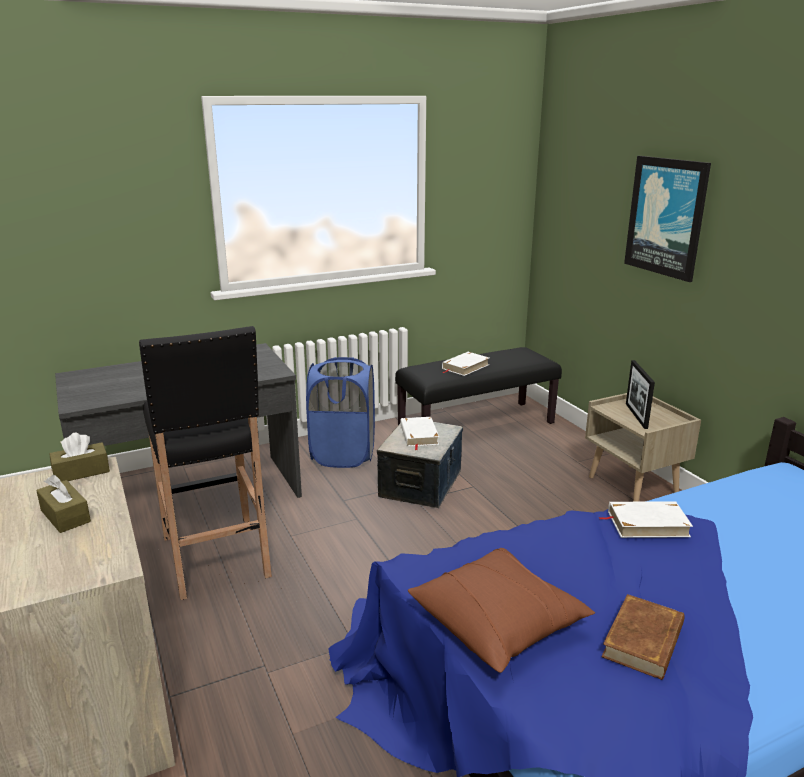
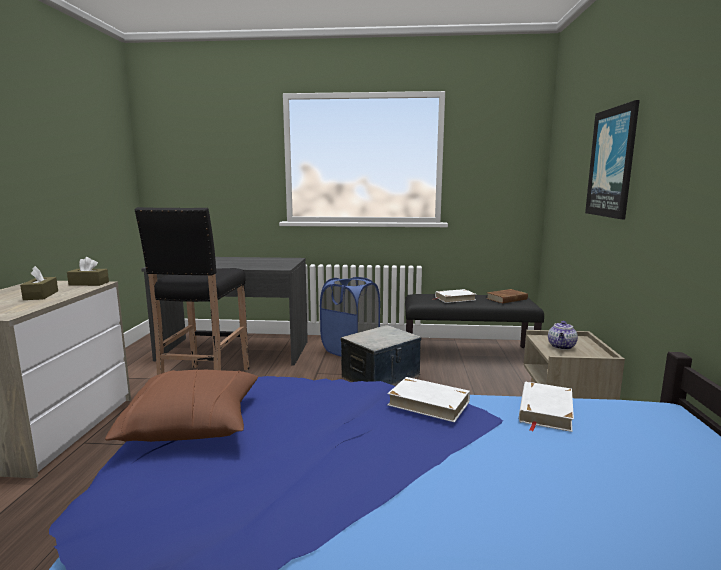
camera: 30 degrees right, 10 degrees down
white book [400,417,439,450] -> white book moved to [519,382,574,432]
brown book [601,594,685,680] -> brown book moved to [486,289,528,303]
picture frame [626,360,655,429] -> teapot [548,321,578,350]

